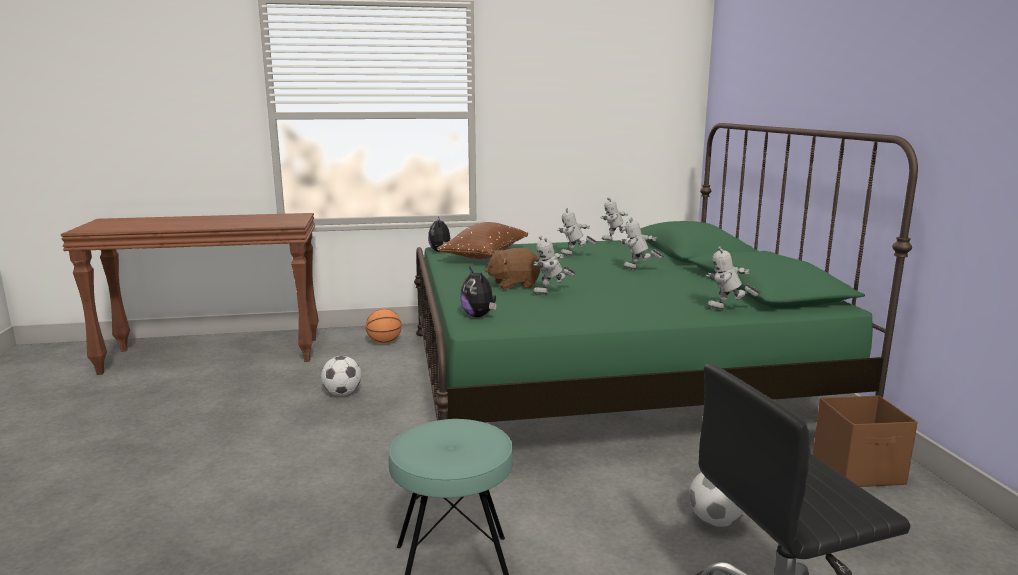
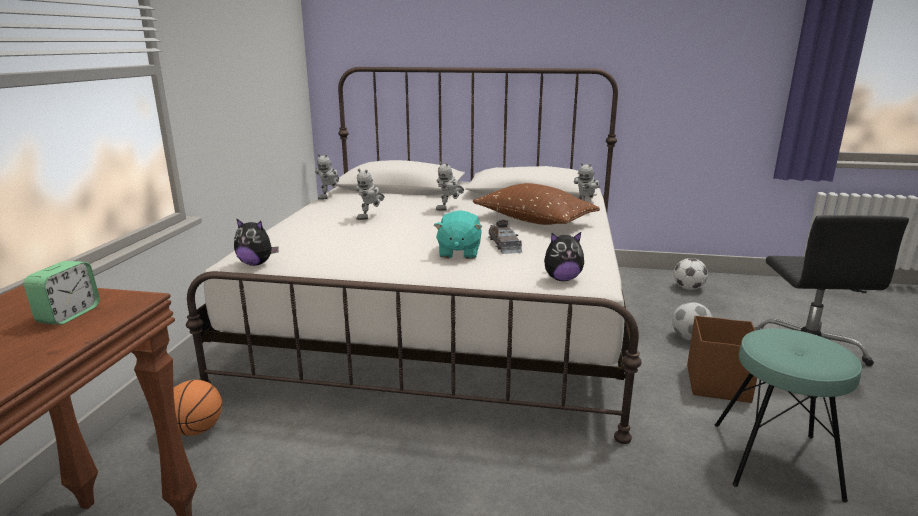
camera: 70 degrees left, 5 degrees up
football [321,356,362,396] -> football moved to [674,258,708,290]
green bed [414,123,918,422] -> white bed [186,67,641,444]
brown pillow [437,222,528,259] -> brown pillow moved to [473,183,600,225]
brown plush toy [485,248,540,290] -> turquoise plush toy [434,210,482,259]
toy robot [533,236,575,295] -> grey toy car [489,220,522,254]
brown storage box [813,395,918,487] -> brown storage box moved to [687,316,757,403]
none -> alarm clock [24,261,100,325]

